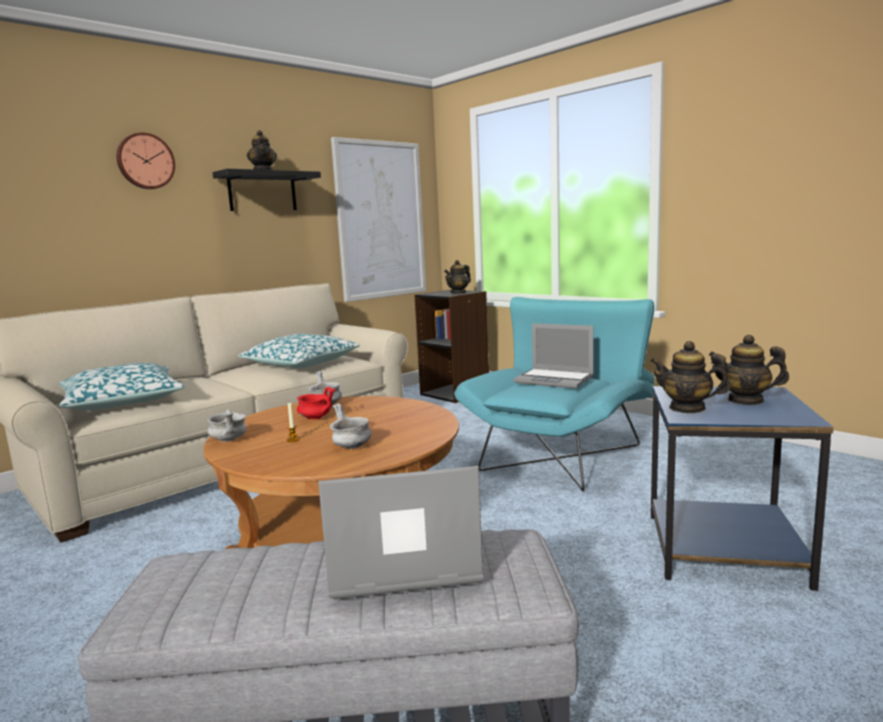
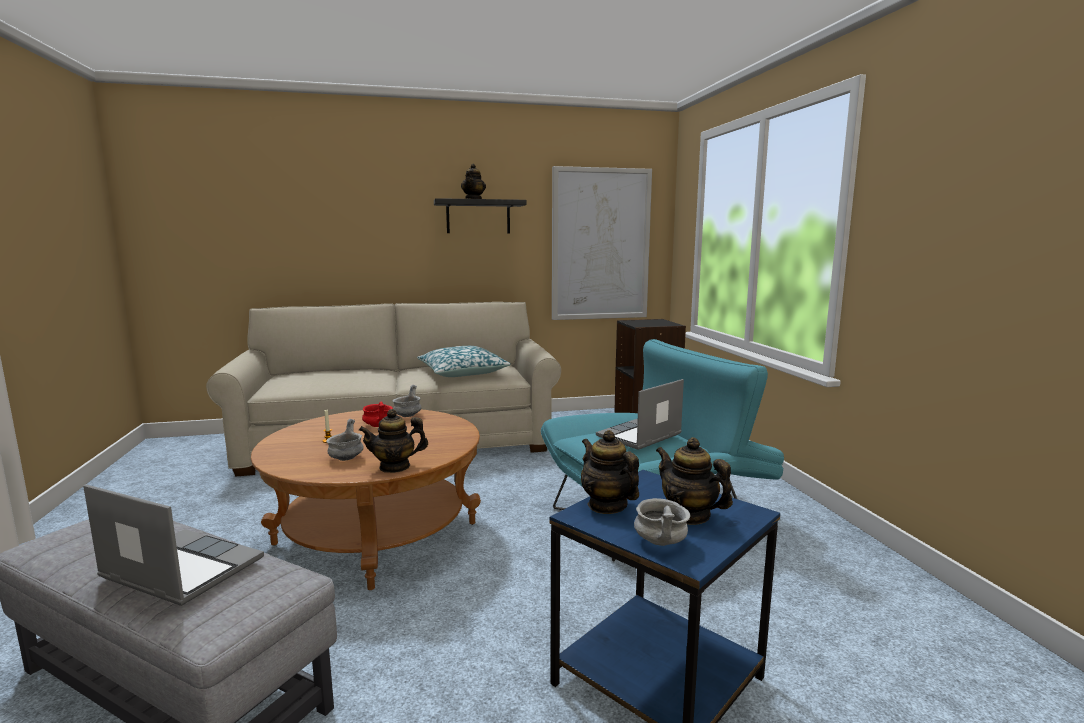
camera: 30 degrees right, 0 degrees up
pillow [58,363,185,410] -> none
wall clock [117,132,175,189] -> none
grey bowl [207,409,246,442] -> grey bowl moved to [634,498,690,546]
teapot [444,260,471,294] -> teapot moved to [359,409,428,473]
laptop [513,323,594,389] -> laptop turned 75 degrees clockwise [596,379,684,450]

